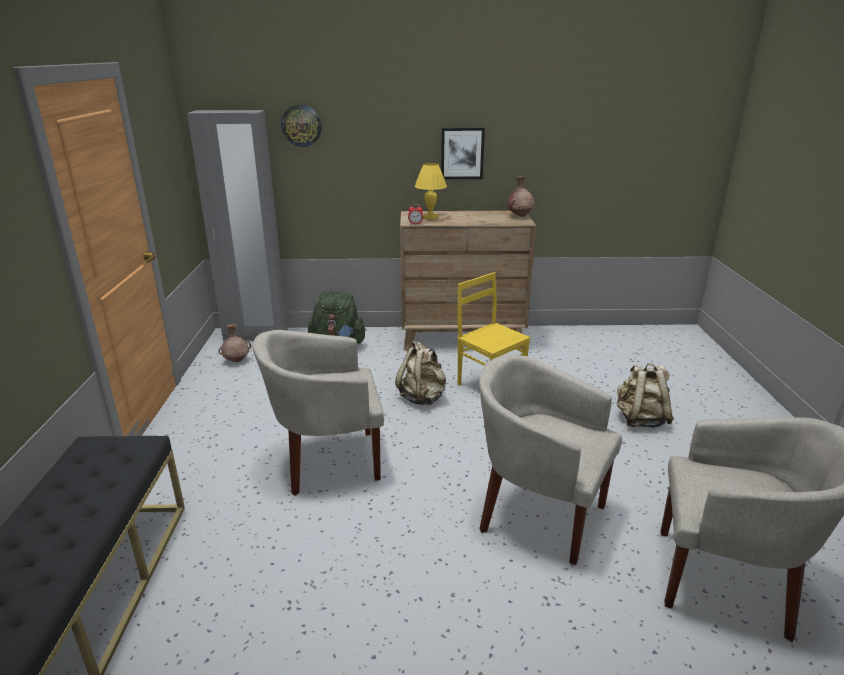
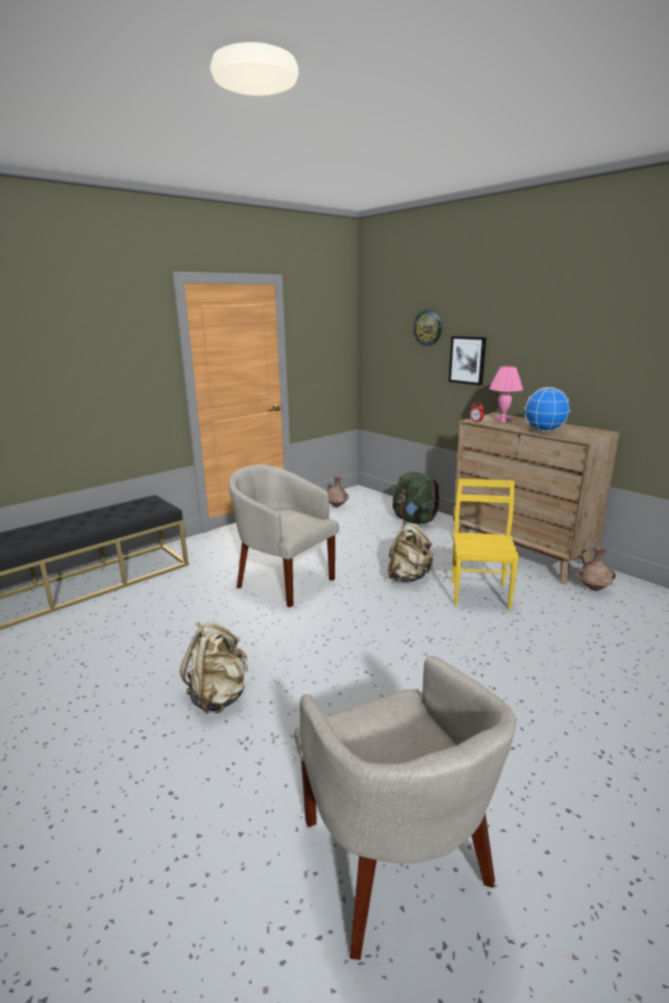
camera: 50 degrees right, 5 degrees down
grey wardrobe [187,110,288,341] -> none
yellow table lamp [415,163,447,220] -> pink table lamp [489,366,523,422]
picture [441,128,485,179] -> picture moved to [449,336,486,386]
beige armchair [479,355,622,565] -> none
brown vase [508,177,534,217] -> brown vase moved to [577,547,615,591]
beige backpack [617,363,674,428] -> beige backpack moved to [180,621,248,714]
none -> globe [524,387,571,431]

